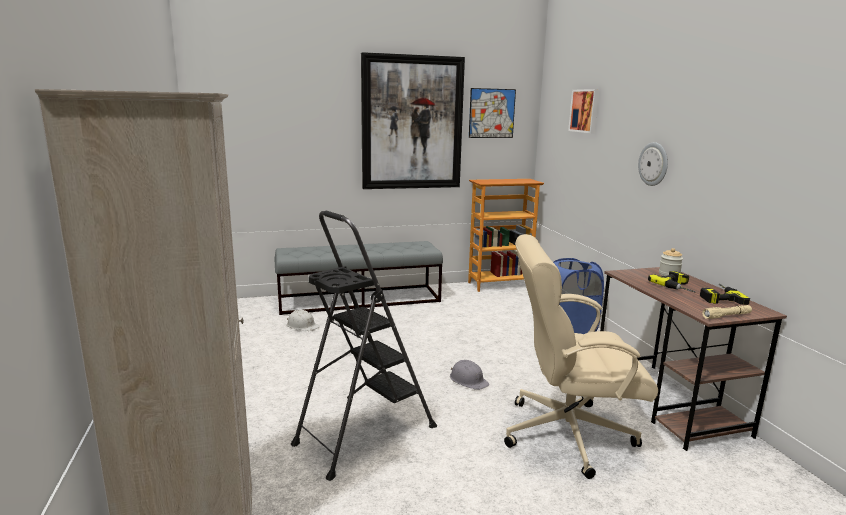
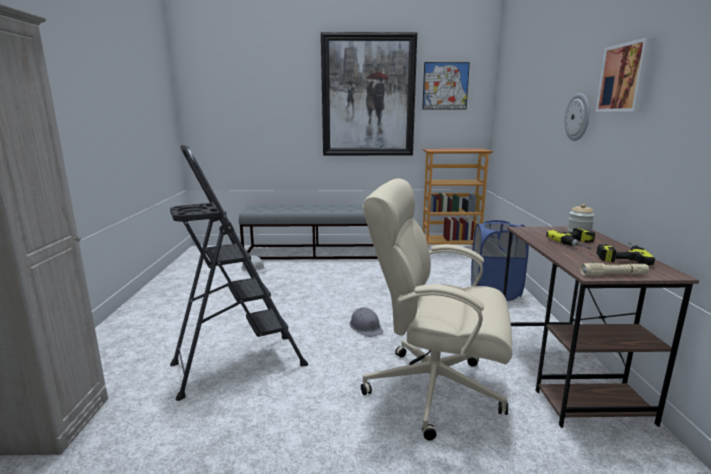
camera: 15 degrees right, 0 degrees up
picture [568,89,600,133] -> picture moved to [596,38,655,112]

